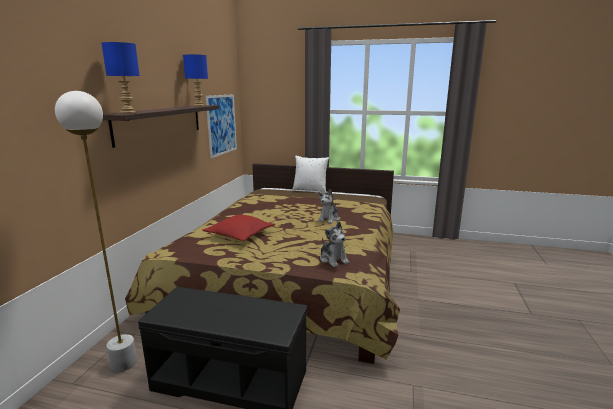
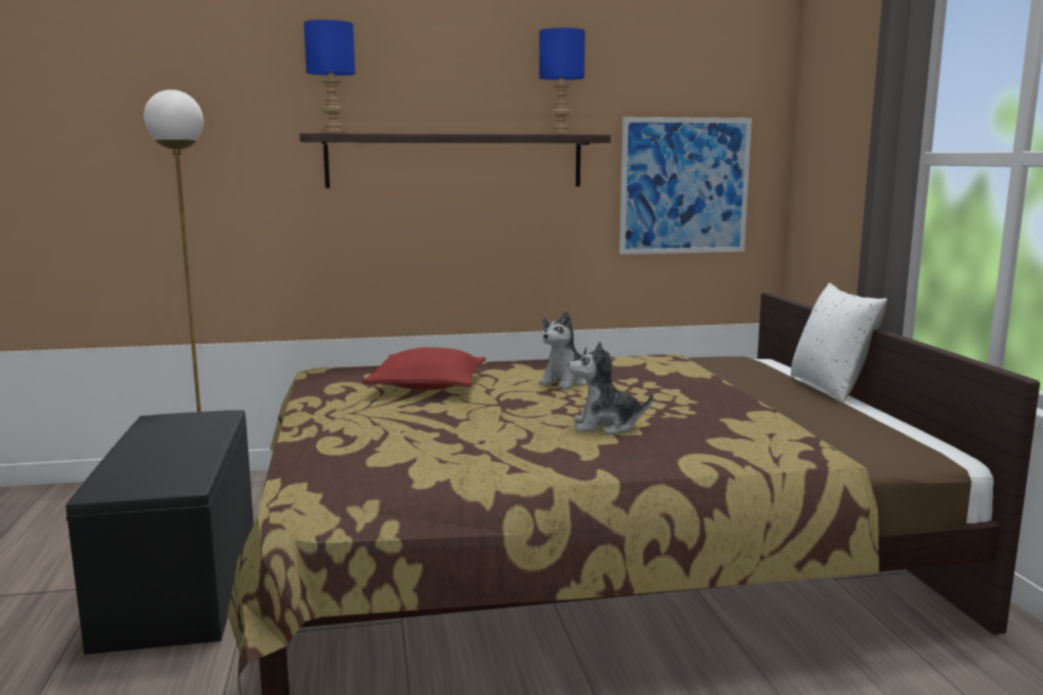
camera: 65 degrees right, 5 degrees down
plush toy [320,222,350,267] -> plush toy moved to [538,311,587,389]

